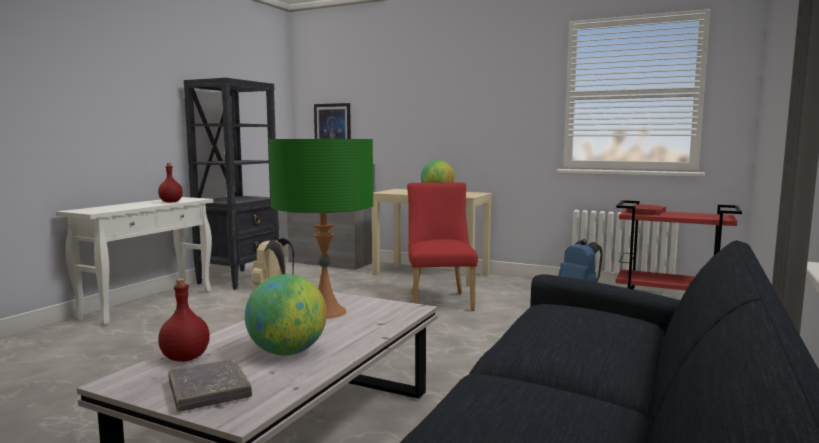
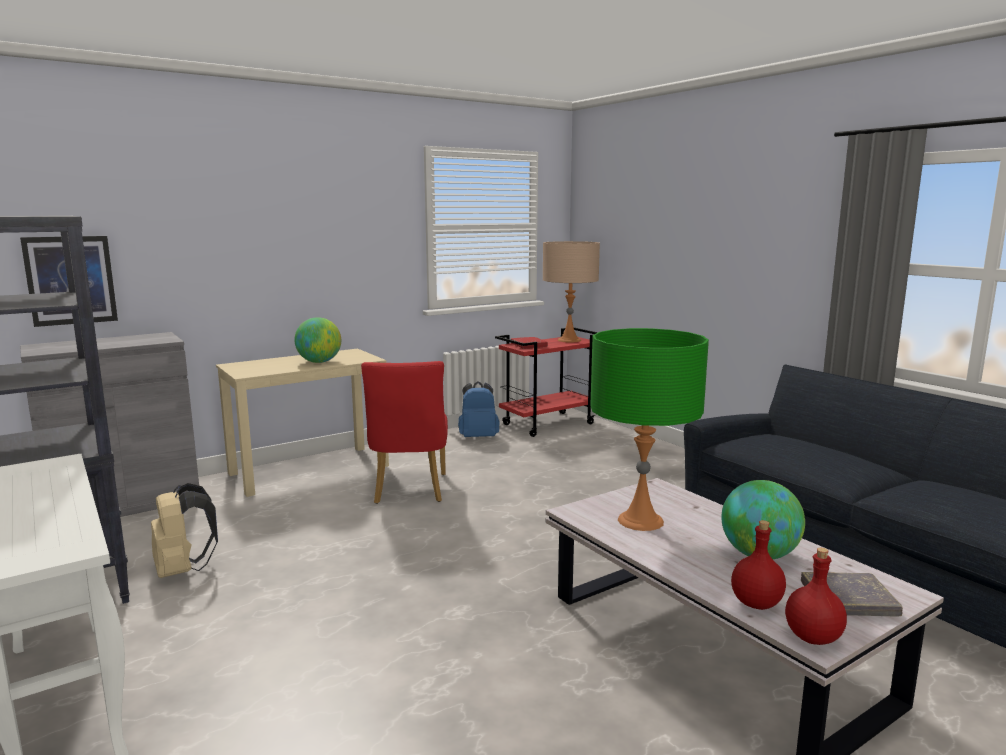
camera: 60 degrees left, 5 degrees up
red bottle [158,163,183,203] -> red bottle moved to [785,548,847,645]
red chair [407,182,478,311] -> red chair turned 120 degrees counterclockwise [361,361,448,504]
none -> beige table lamp [543,241,600,343]

